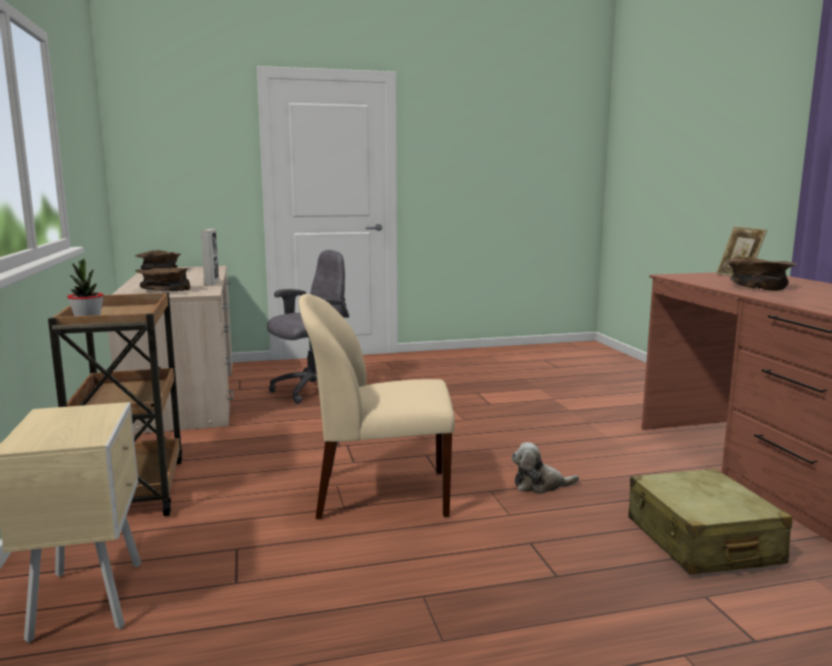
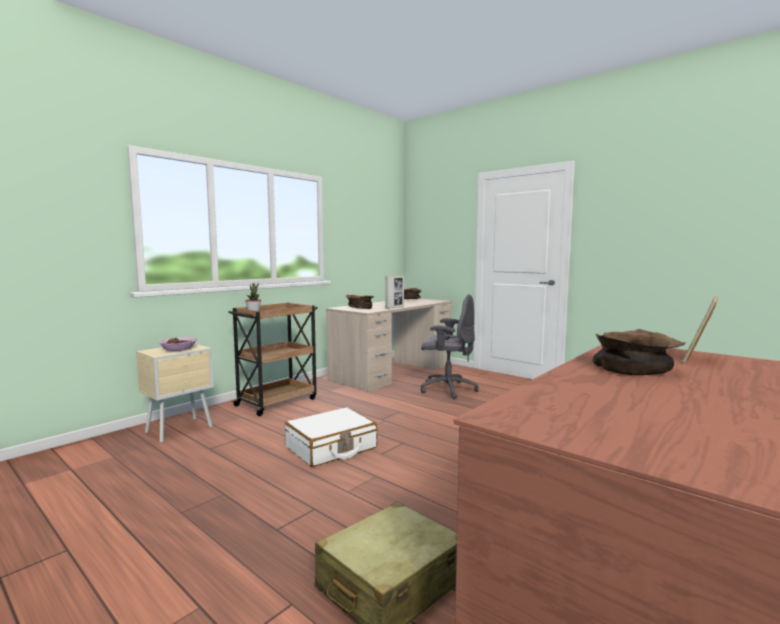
camera: 55 degrees right, 5 degrees down
beige chair [299,294,455,519] -> white suitcase [285,407,377,467]
plush toy [512,442,579,494] -> none
none -> bowl [159,337,197,351]

